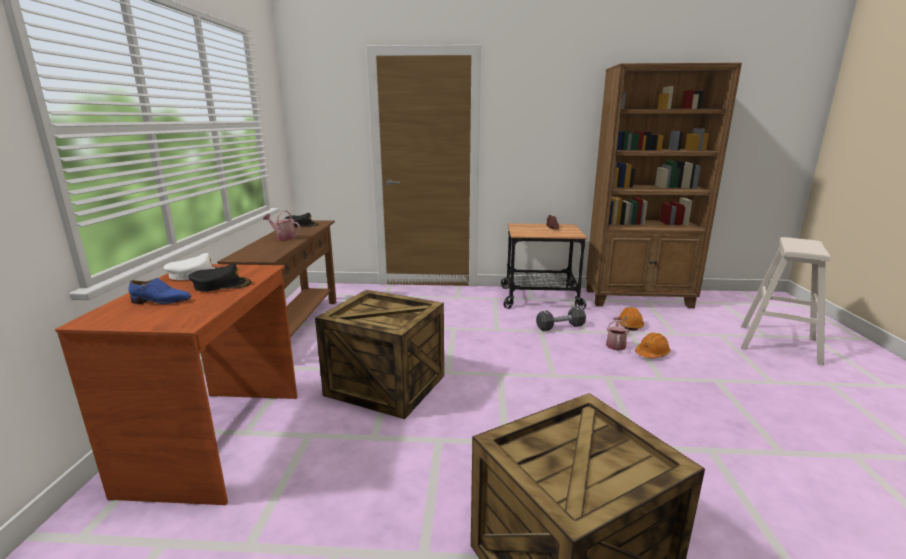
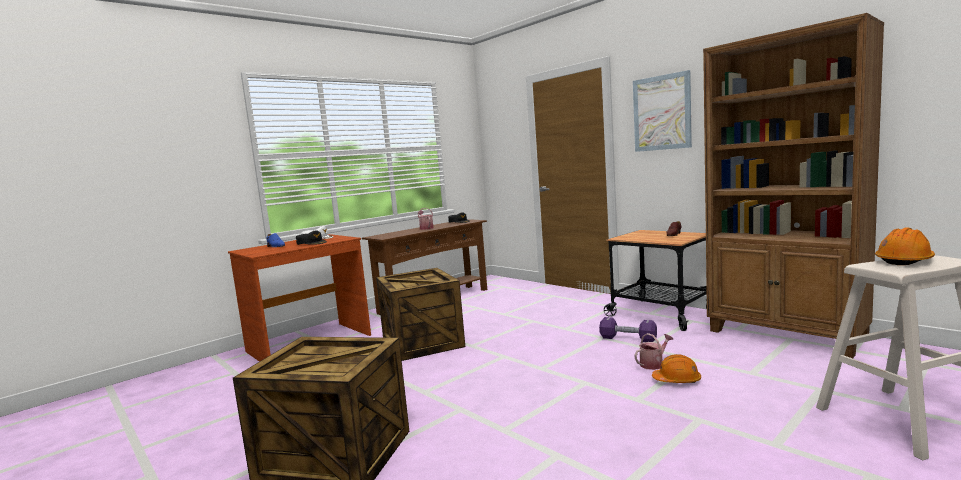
camera: 45 degrees right, 10 degrees down
black dumbbell [536,307,586,331] -> purple dumbbell [599,317,657,342]
orange hard hat [618,307,644,331] -> orange hard hat moved to [875,227,935,265]
none -> picture [633,70,692,152]

